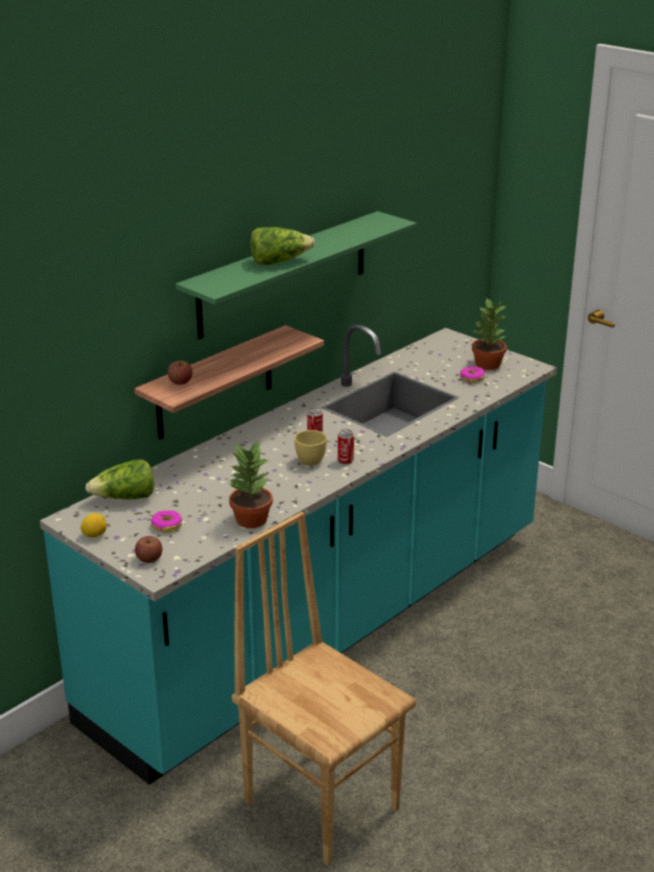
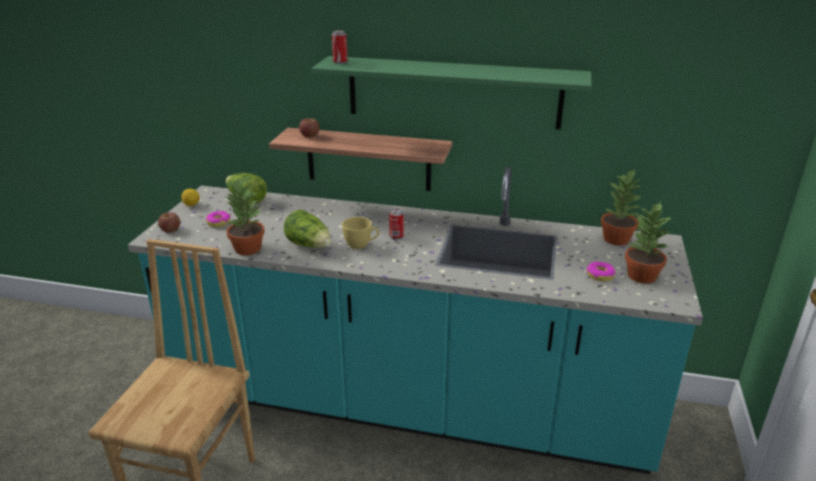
camera: 60 degrees right, 0 degrees up
lettuce [250,227,315,265] -> lettuce moved to [284,210,332,248]
can [338,429,354,465] -> can moved to [332,31,348,64]
none -> potted plant [601,169,641,245]

